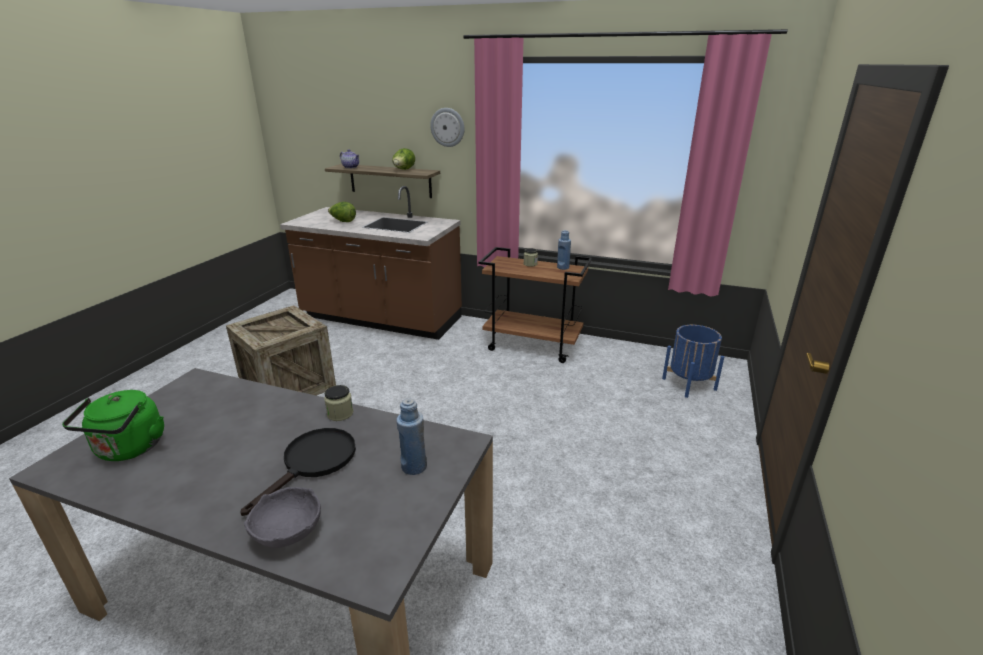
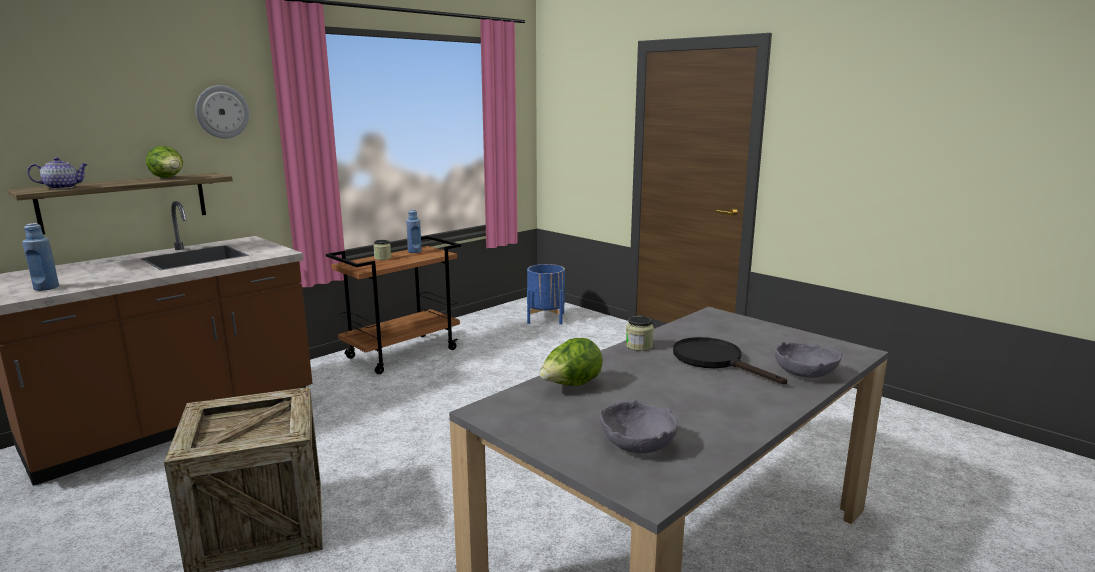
camera: 65 degrees left, 10 degrees down
green kettle [62,390,164,461] -> grey bowl [599,399,678,453]
lettuce [328,202,356,222] -> lettuce moved to [540,338,603,386]
blue bottle [397,398,427,475] -> blue bottle moved to [22,223,59,291]

